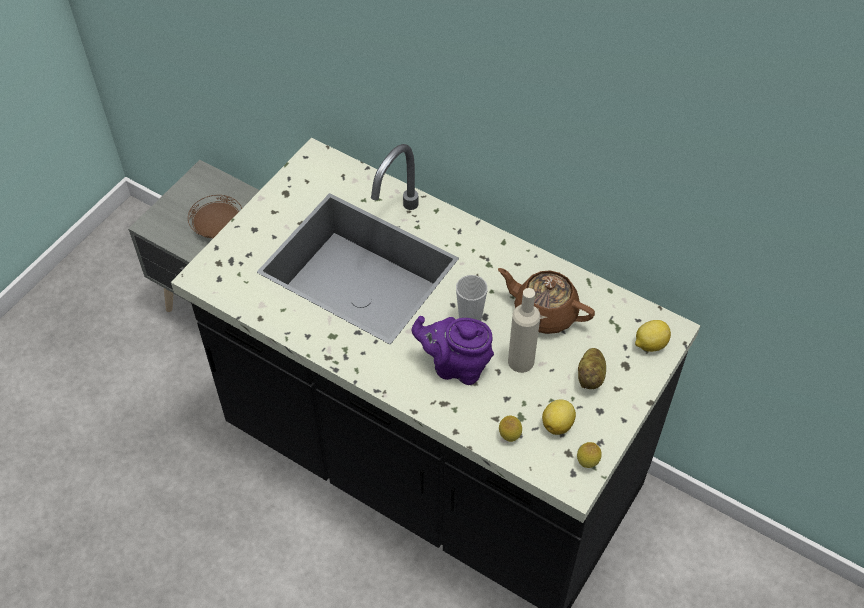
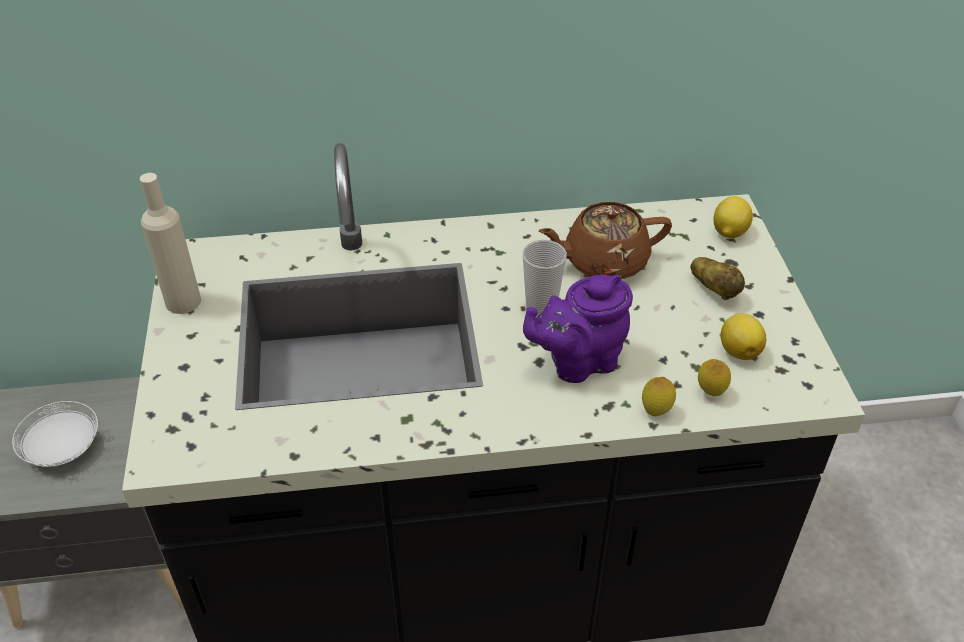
camera: 40 degrees left, 10 degrees down
brown plate [188,195,242,238] -> white plate [12,401,98,467]
beige bottle [508,288,540,373] -> beige bottle moved to [140,173,201,314]
lemon [577,442,602,468] -> lemon moved to [642,377,676,416]

